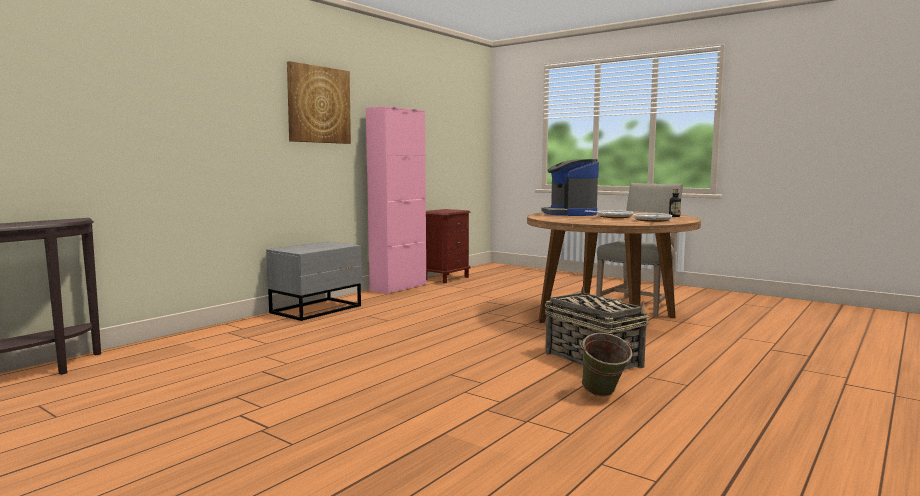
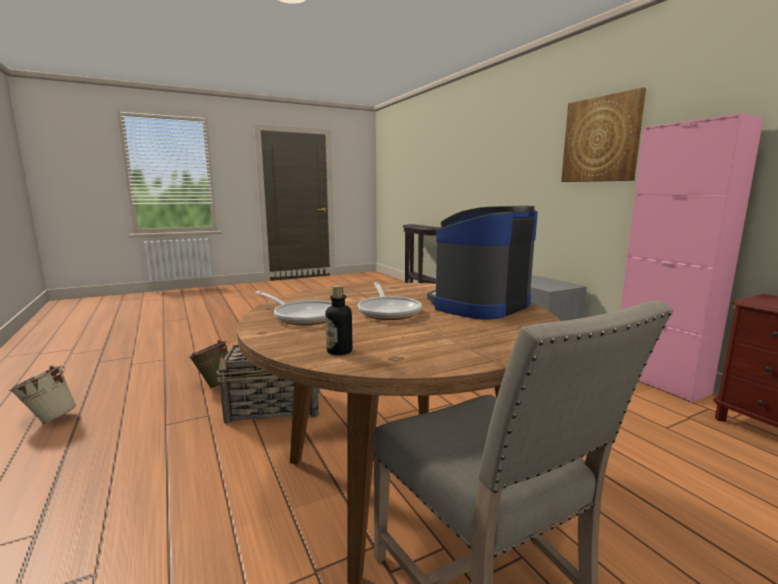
camera: 115 degrees right, 5 degrees up
coffee machine [542,159,599,216] -> coffee machine turned 60 degrees counterclockwise [427,206,538,320]
none -> beige bucket [9,365,77,424]

